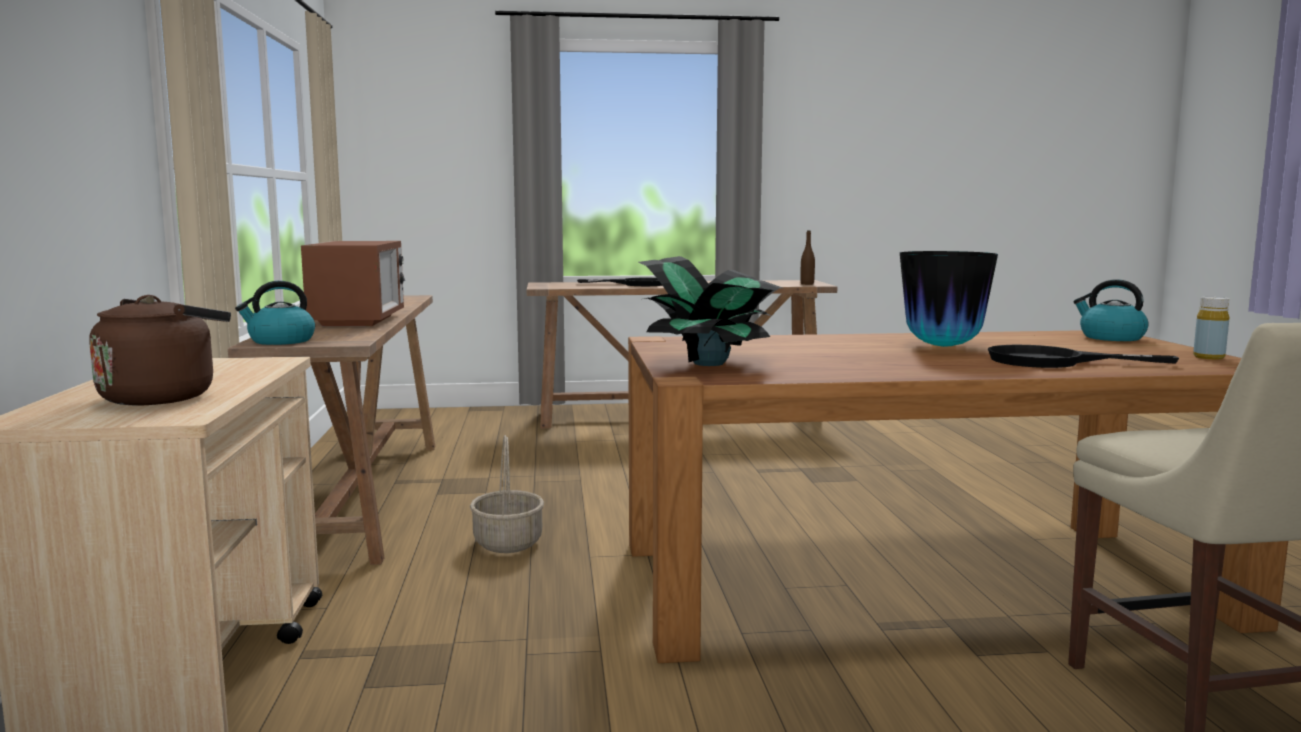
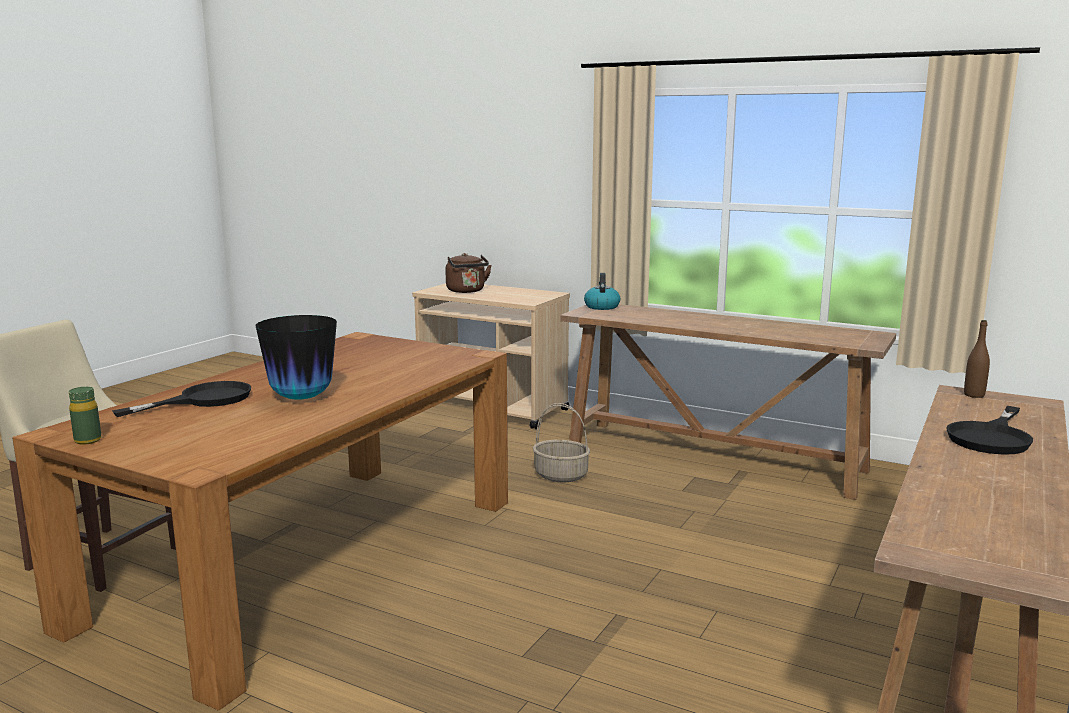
camera: 125 degrees right, 5 degrees up
microwave [301,241,405,327] -> none
potted plant [639,256,782,366] -> none
brown bottle [800,230,815,285] -> brown bottle moved to [964,320,990,398]
kettle [1073,279,1149,341] -> none
yellow bottle [1193,297,1230,360] -> green bottle [69,387,102,445]

